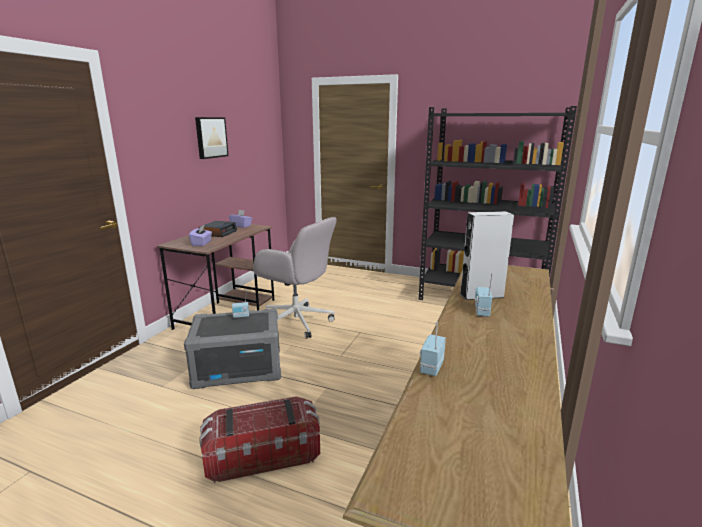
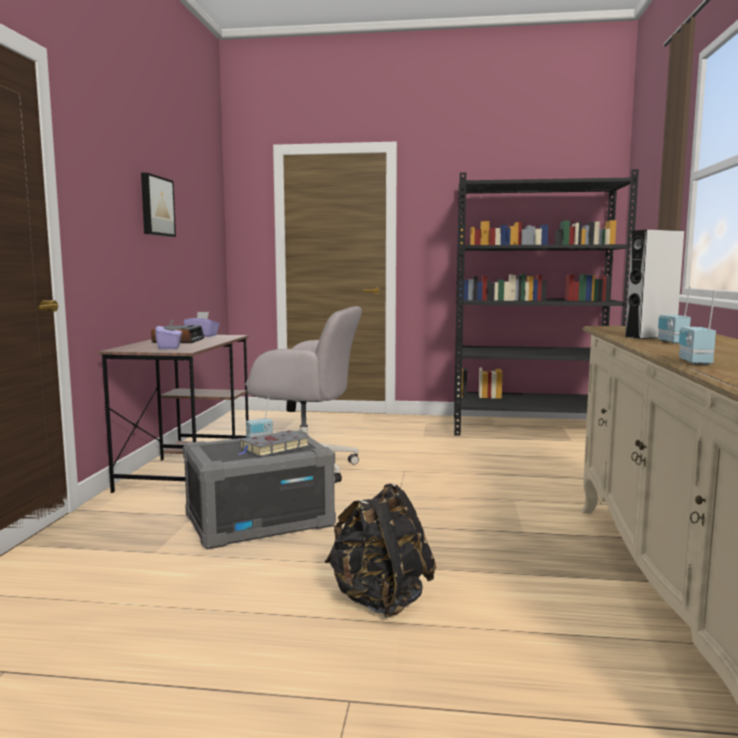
camera: 15 degrees left, 10 degrees down
storage box [199,397,320,483] -> black backpack [325,483,436,618]
none -> grey book [238,430,309,457]

